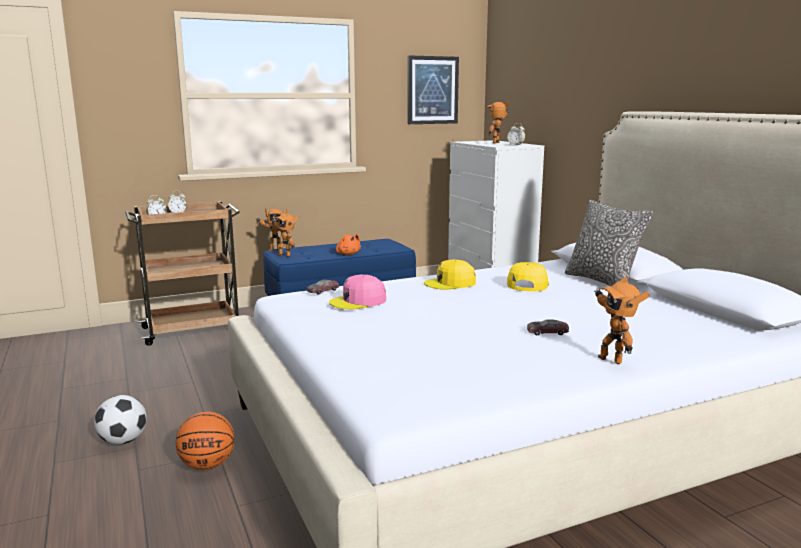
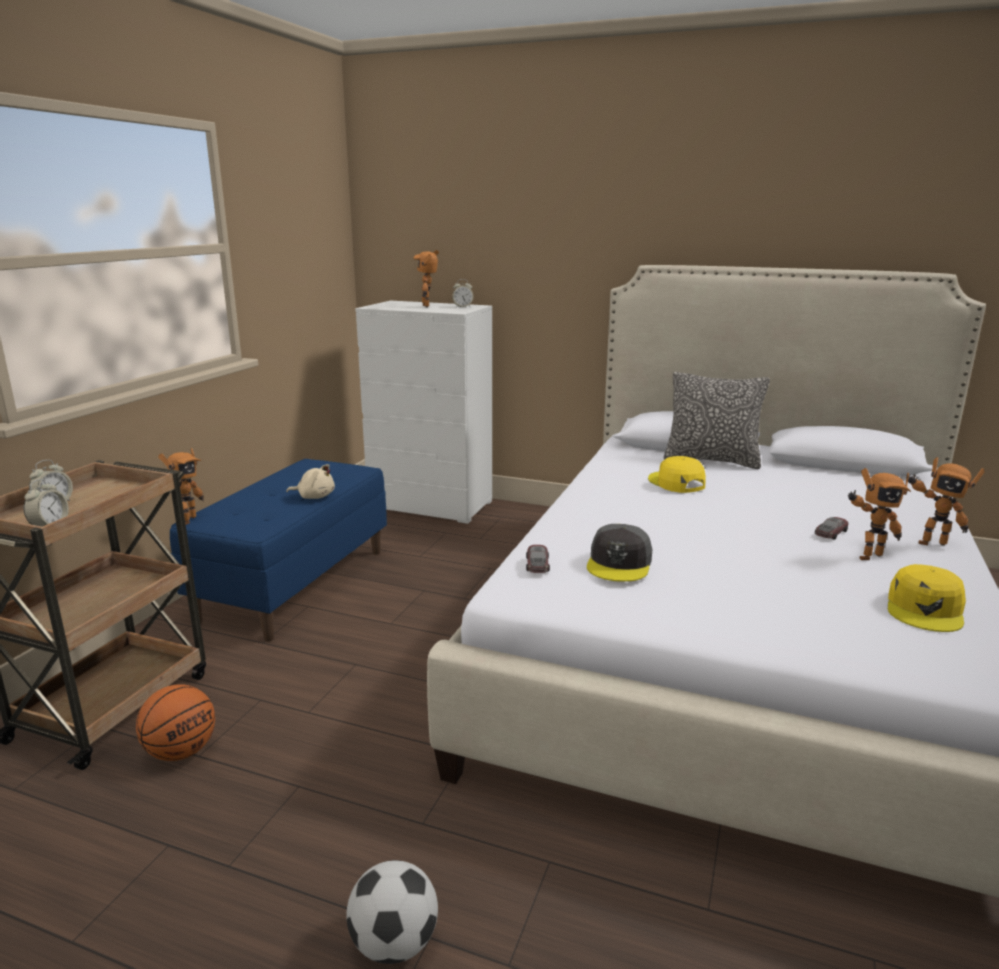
camera: 45 degrees left, 5 degrees up
basketball [176,411,235,470] -> basketball moved to [136,684,215,761]
toy robot [271,211,299,257] -> toy robot moved to [848,468,911,560]
pink cap [329,275,386,309] -> grey cap [587,524,652,582]
orange plush toy [336,234,361,255] -> beige plush toy [286,464,335,499]
picture [408,56,459,124] -> none
yellow cap [424,260,476,290] -> yellow cap moved to [888,564,966,632]

